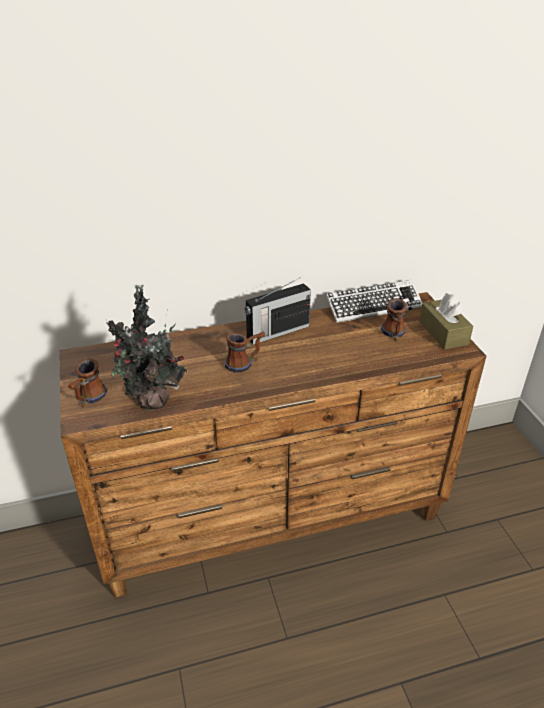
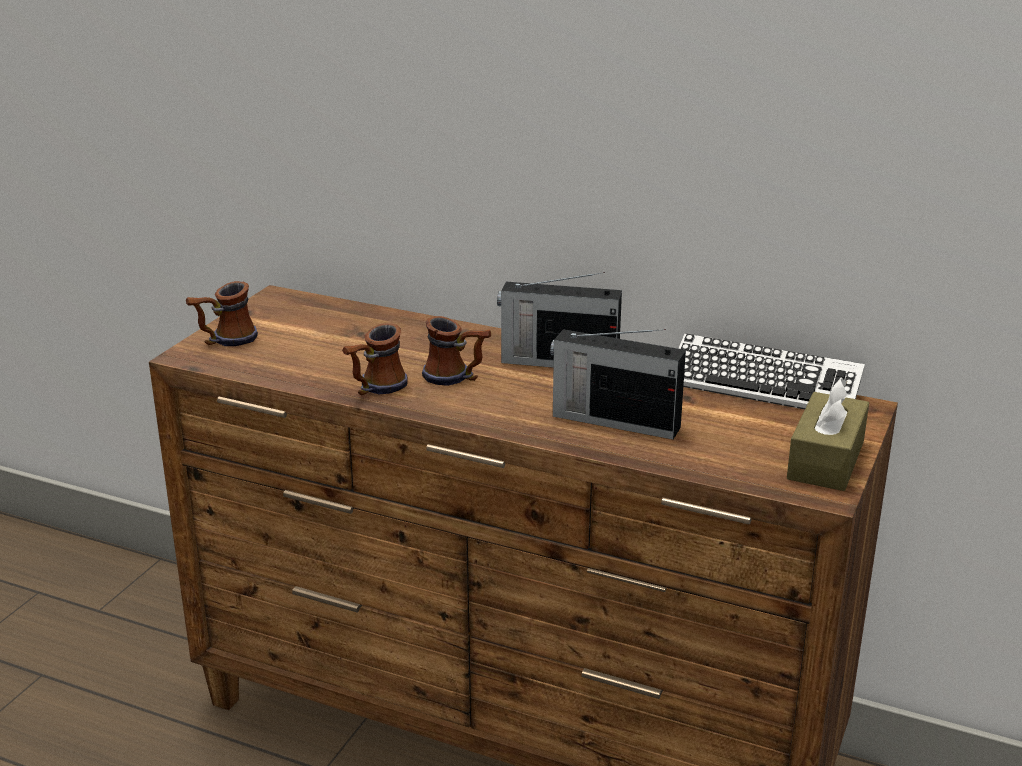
camera: 40 degrees right, 10 degrees down
potted plant [106,285,188,410] -> none
mug [381,298,407,341] -> mug moved to [342,323,407,395]
none -> radio [550,329,686,440]

